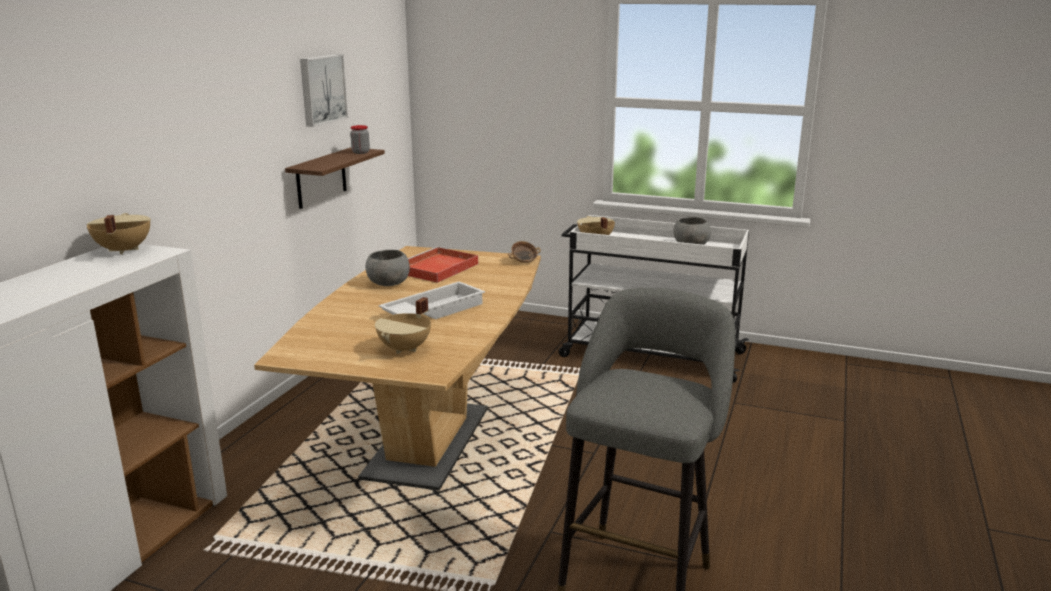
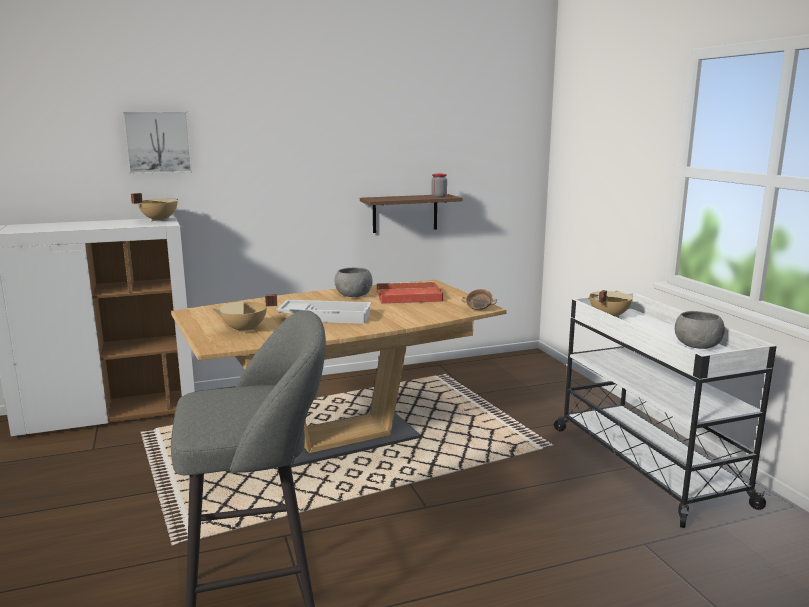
camera: 50 degrees right, 5 degrees down
picture [300,54,348,127] -> picture moved to [123,111,192,174]

